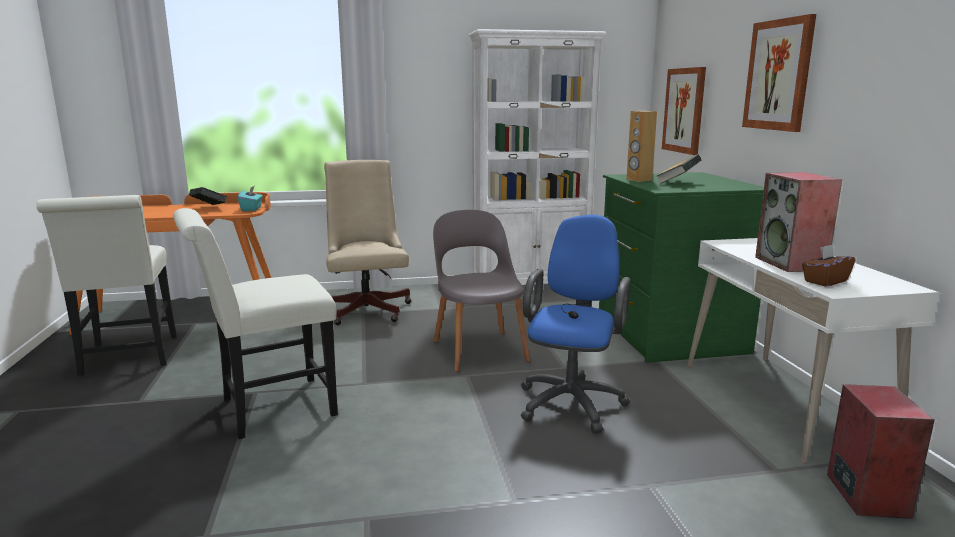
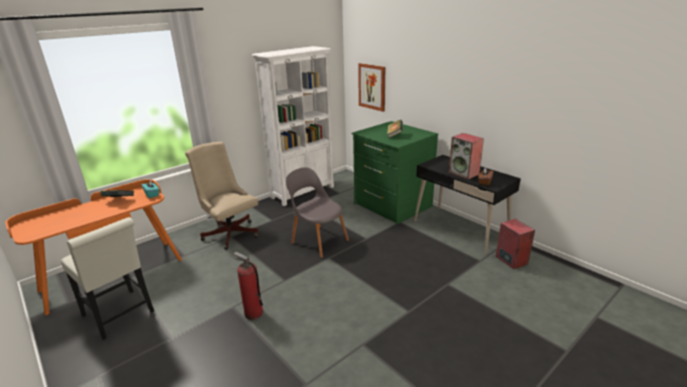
camera: 30 degrees left, 10 degrees up
white chair [173,208,338,439] -> fire extinguisher [234,252,263,320]
blue office chair [521,215,630,434] -> none
brown speaker [626,111,657,182] -> none
white desk [687,238,938,464] -> black desk [414,155,521,255]
picture [742,14,816,132] -> none

